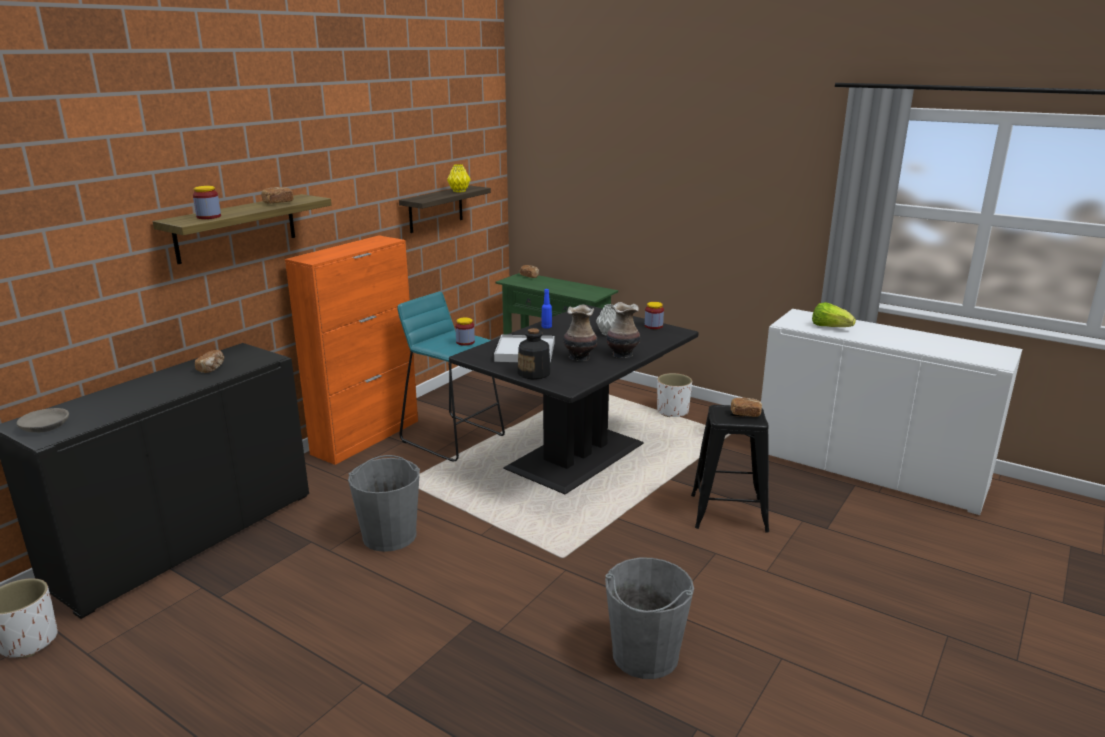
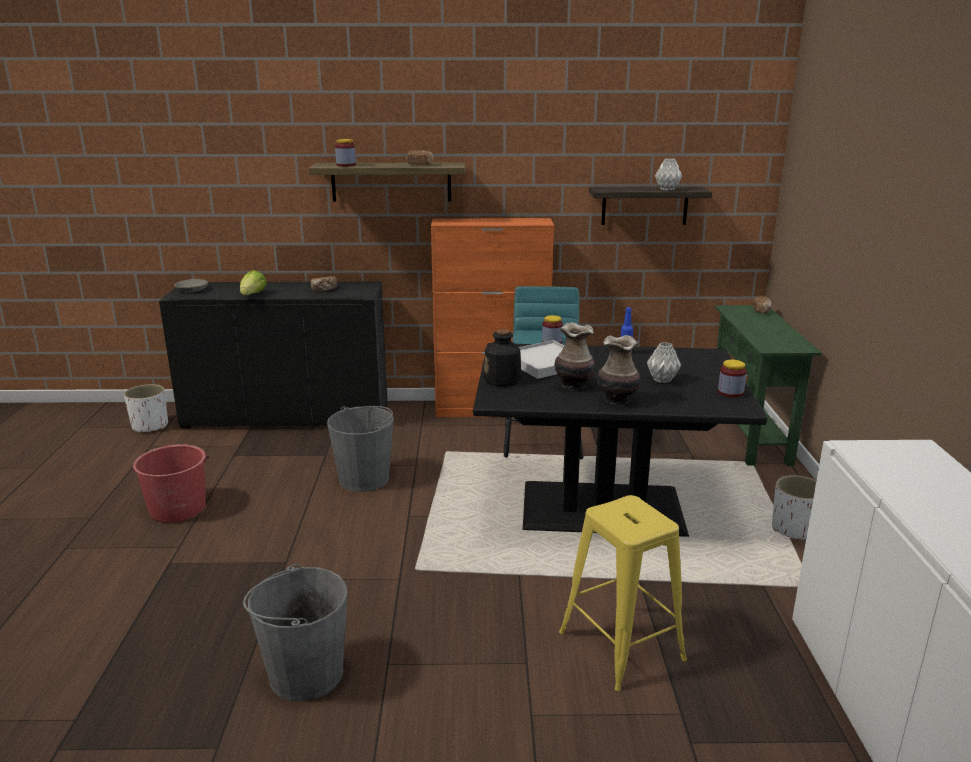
camera: 55 degrees right, 0 degrees up
yellow vase [447,164,471,192] -> grey vase [655,158,682,191]
black stool [691,405,769,533] -> yellow stool [559,495,687,691]
bread [731,397,762,417] -> none
lettuce [812,302,856,327] -> lettuce moved to [240,270,267,295]
none -> red bucket [132,444,209,523]

